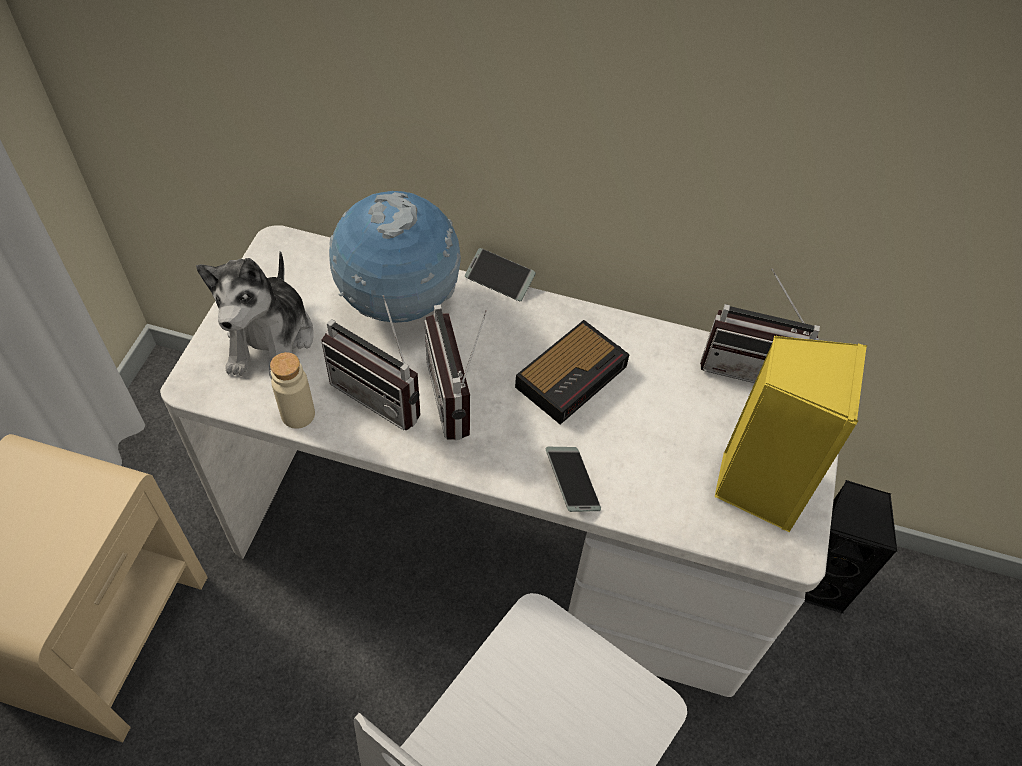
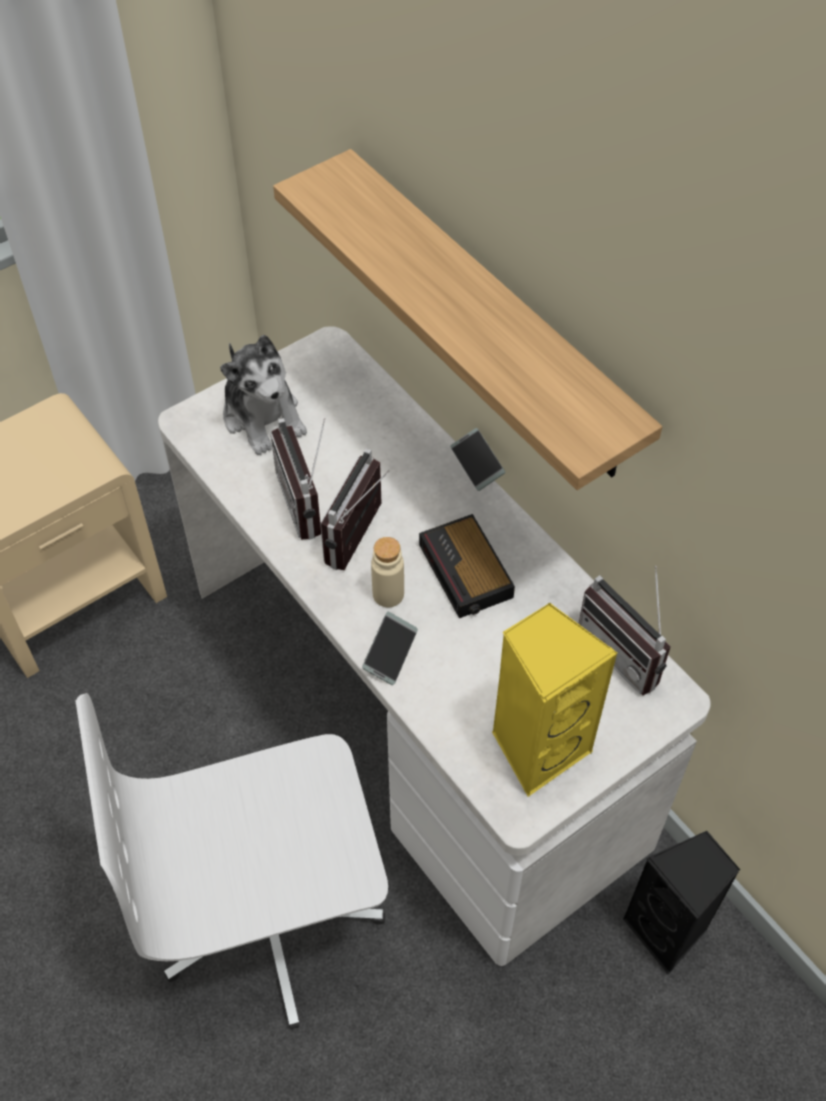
camera: 40 degrees right, 0 degrees up
plush toy [196,251,314,379] -> plush toy turned 75 degrees counterclockwise [220,335,307,455]
beige bottle [270,352,315,429] -> beige bottle moved to [371,537,404,607]
globe [329,191,461,323] -> none
alarm clock [515,320,630,425] -> alarm clock turned 75 degrees clockwise [419,514,515,618]
none -> shelf [273,149,662,490]

